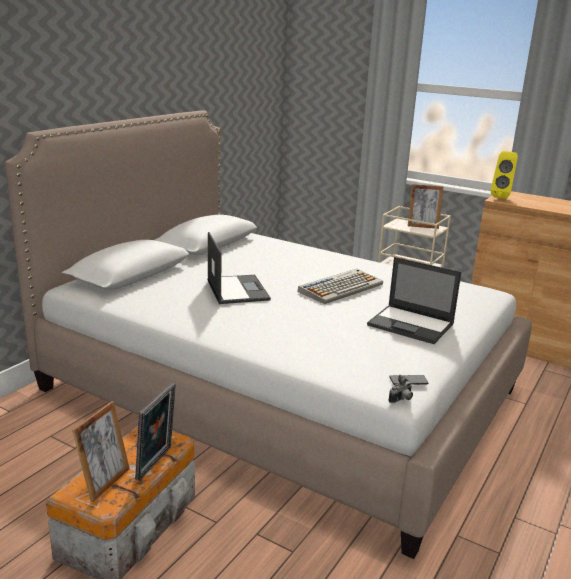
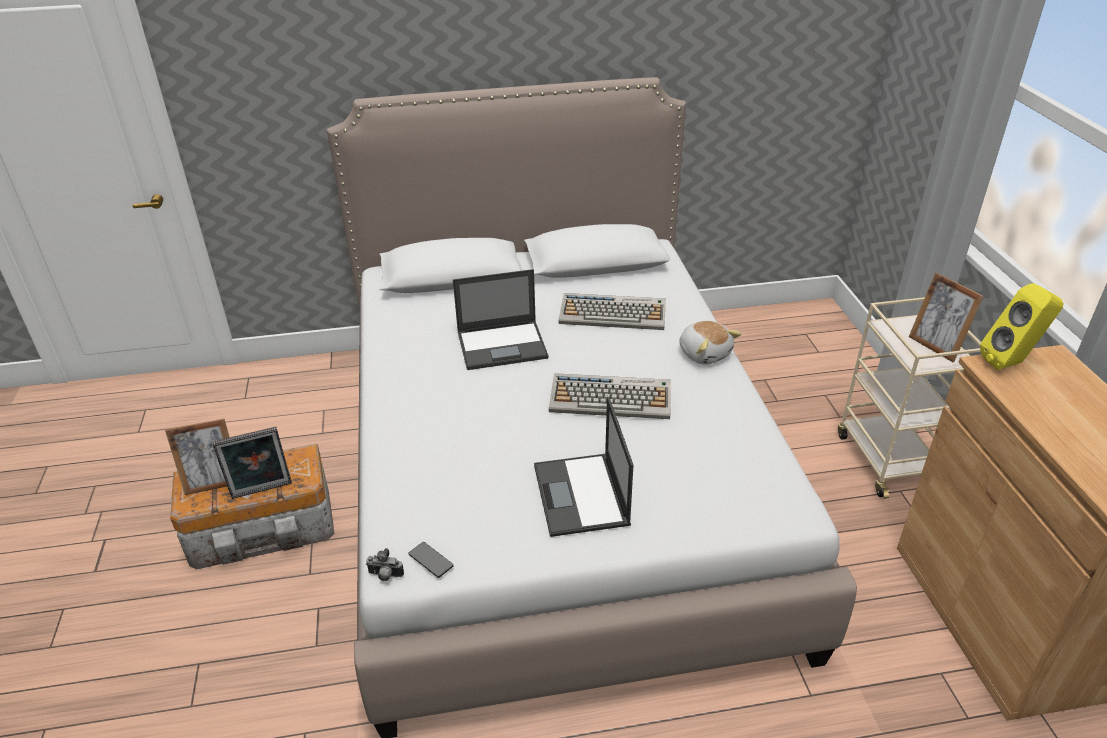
camera: 50 degrees right, 15 degrees up
laptop [207,232,271,304] -> laptop turned 45 degrees clockwise [453,269,549,370]
none -> keyboard [559,293,666,330]
none -> plush toy [679,321,741,365]

